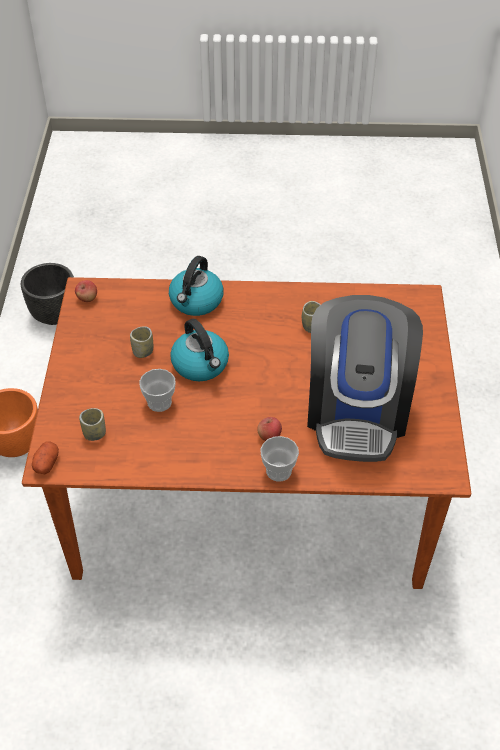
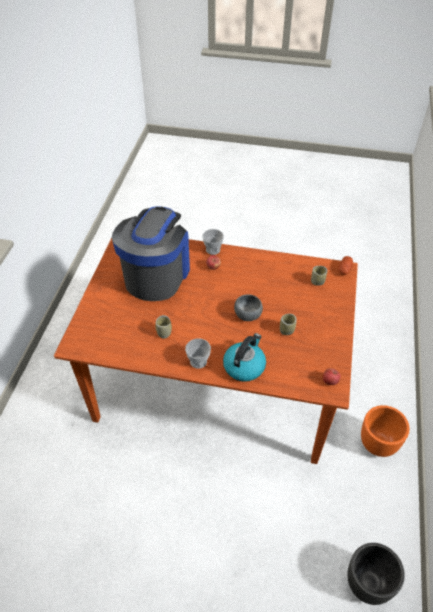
camera: 170 degrees left, 0 degrees up
cup [139,369,176,412] -> cup moved to [185,338,211,369]
kettle [170,319,229,381] -> grey bowl [234,294,263,321]

